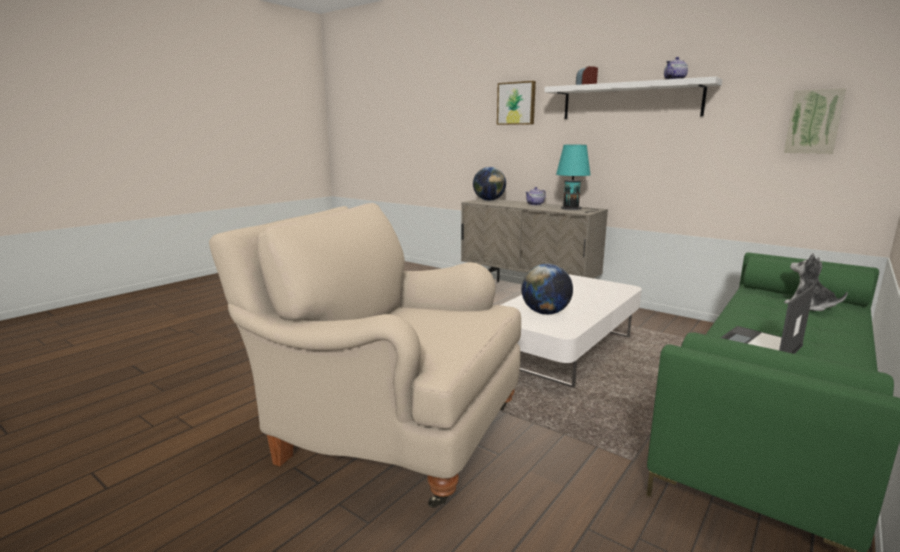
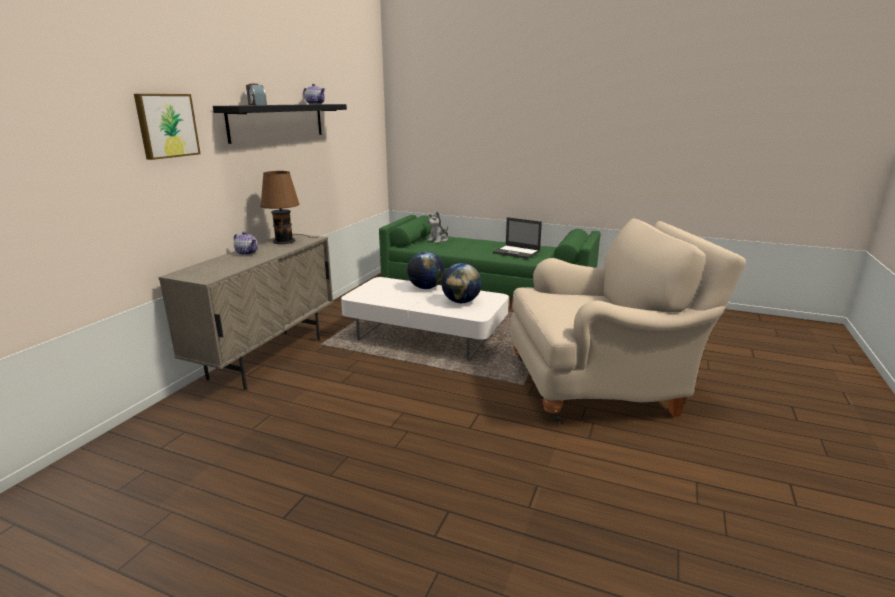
camera: 105 degrees left, 5 degrees up
beige armchair [209,203,521,508] -> beige armchair turned 105 degrees counterclockwise [511,218,746,423]
globe [473,167,506,201] -> globe moved to [407,252,445,289]
white shelf [544,76,722,119] -> black shelf [213,104,347,144]
turquoise table lamp [556,145,599,213] -> brown table lamp [260,171,317,244]
picture [784,88,846,154] -> none

